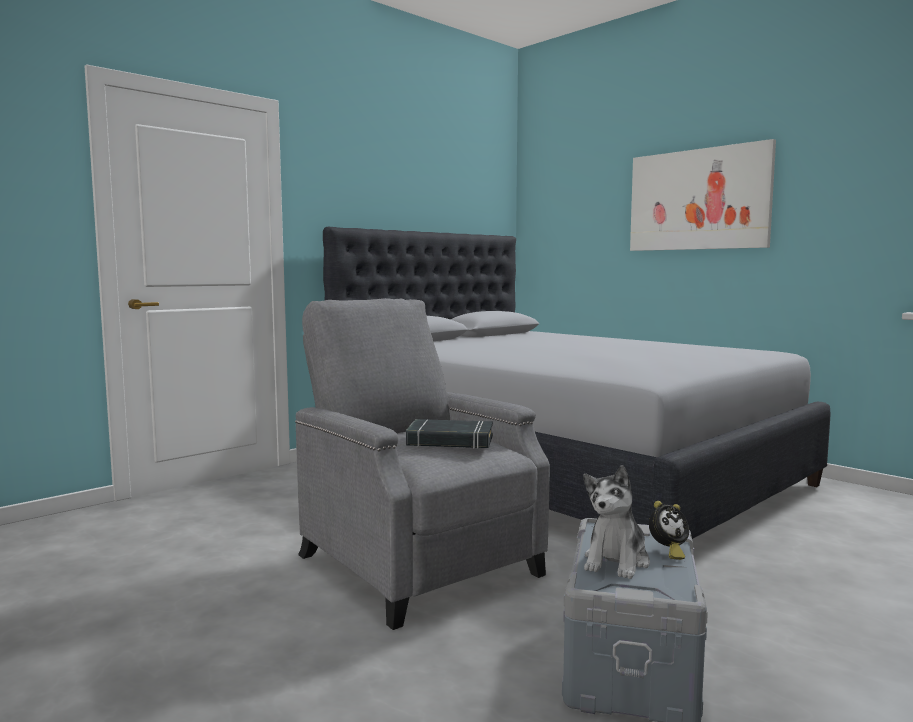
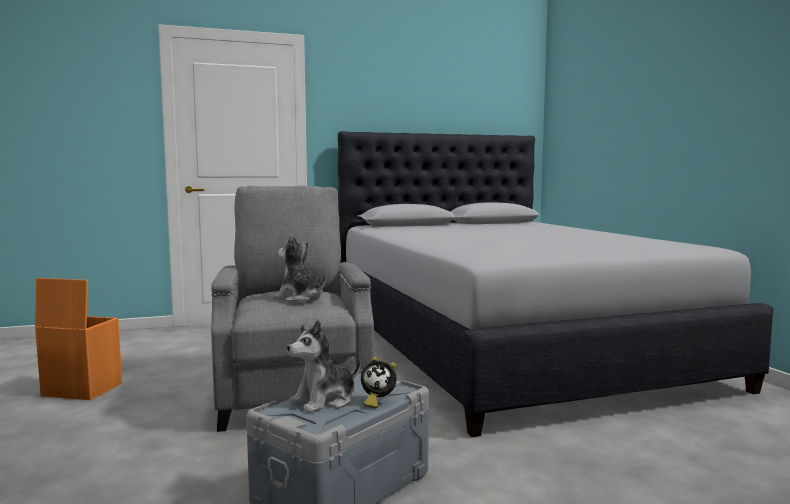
camera: 25 degrees right, 0 degrees up
black book [406,419,493,449] -> plush toy [274,234,326,302]
picture [630,139,776,251] -> none
none -> orange storage box [35,278,122,400]

